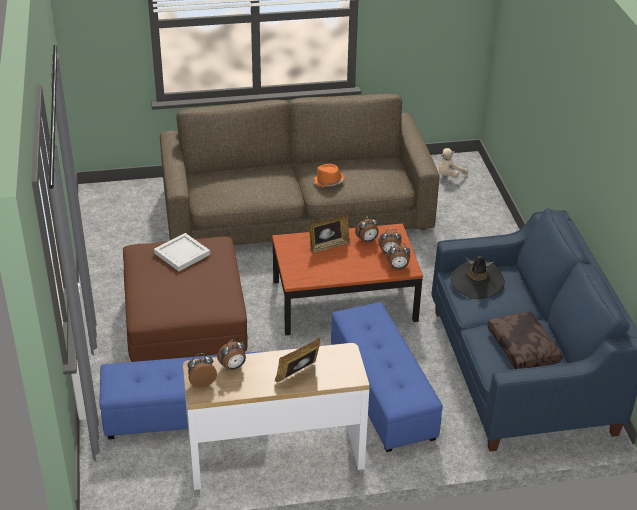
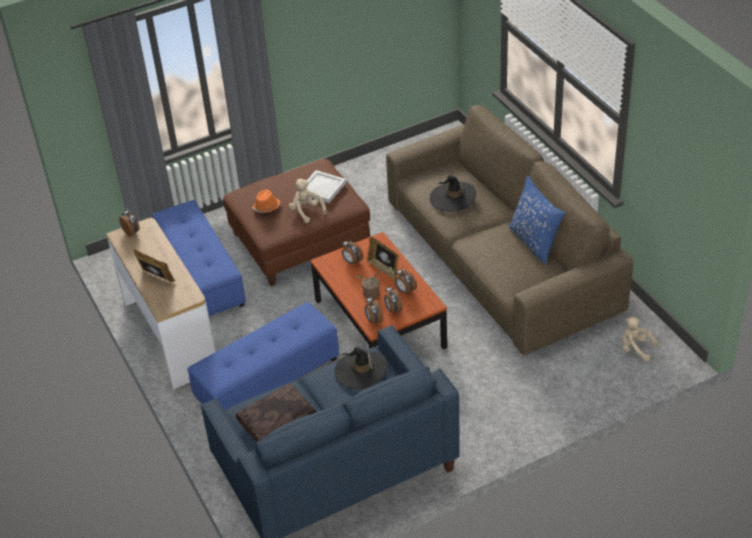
camera: 75 degrees right, 5 degrees up
alarm clock [217,339,246,370] -> alarm clock moved to [342,239,363,265]
orange hat [314,164,344,187] -> orange hat moved to [253,190,280,213]
none -> beige plush toy [289,179,326,223]
none -> potted plant [356,267,394,299]
none -> black hat [430,174,476,212]
none -> blue pillow [508,176,566,264]

